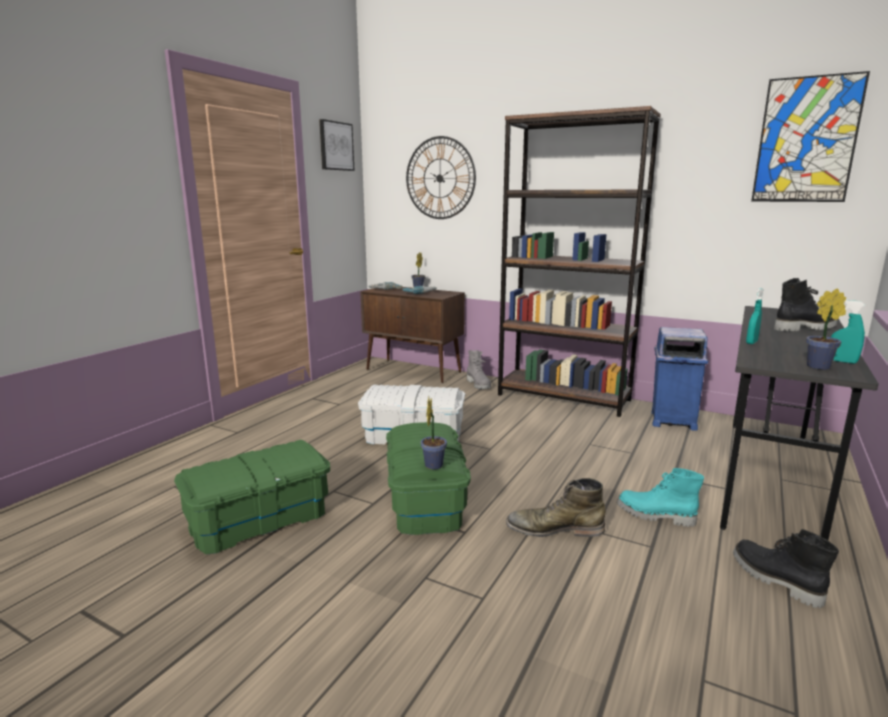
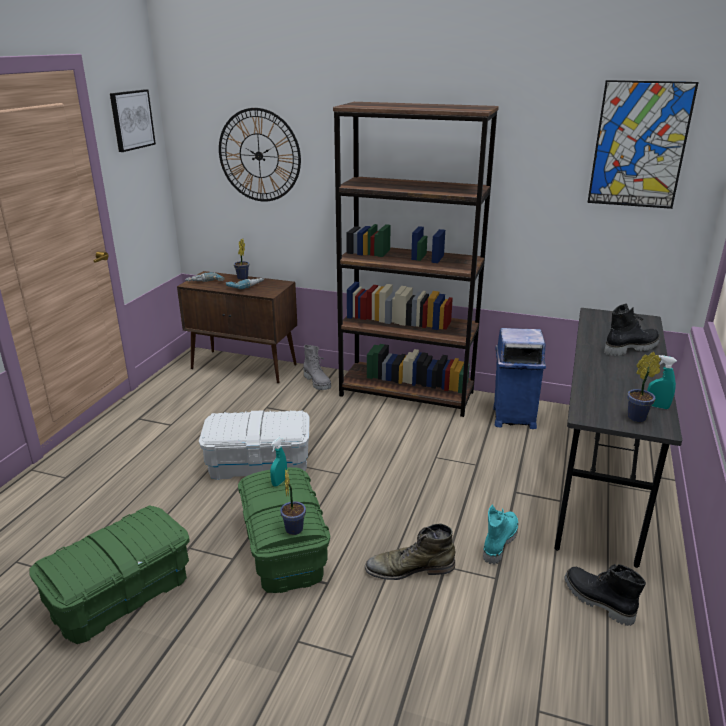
camera: 10 degrees left, 10 degrees up
turquoise boot [617,468,704,527] -> turquoise boot turned 105 degrees clockwise [483,505,518,564]
turquoise spray bottle [746,288,764,344] -> turquoise spray bottle moved to [270,438,287,487]

